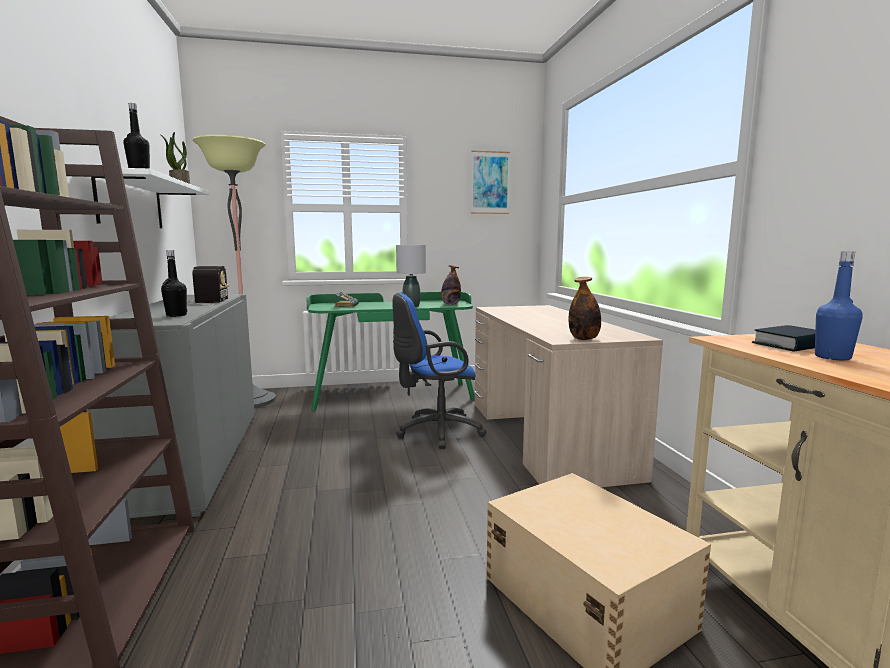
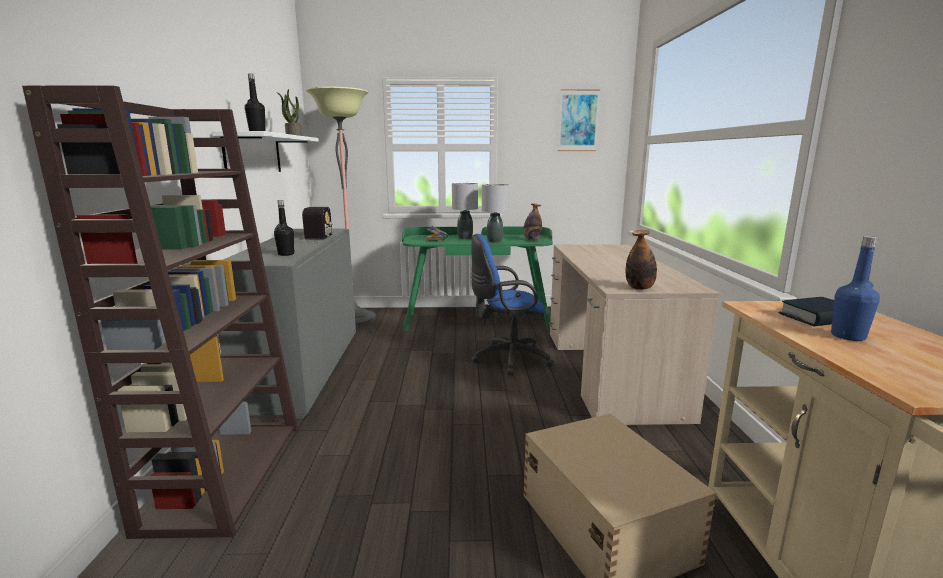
camera: 10 degrees right, 5 degrees up
none -> grey table lamp [452,183,478,239]

